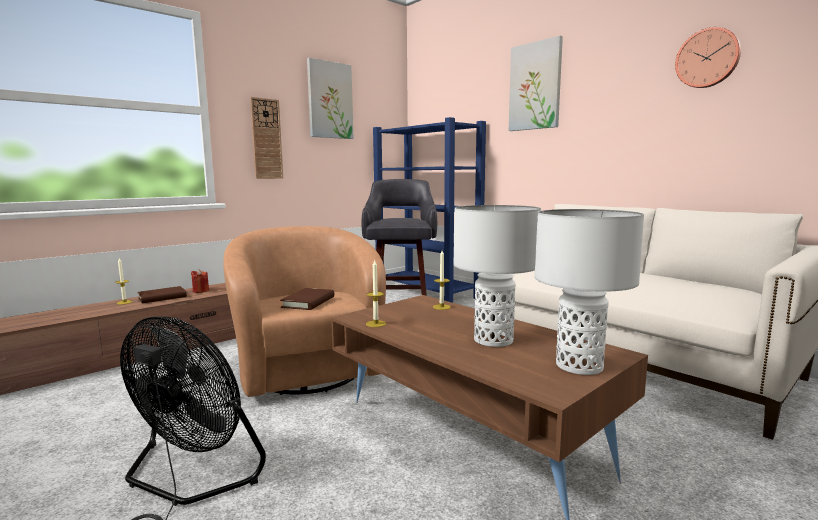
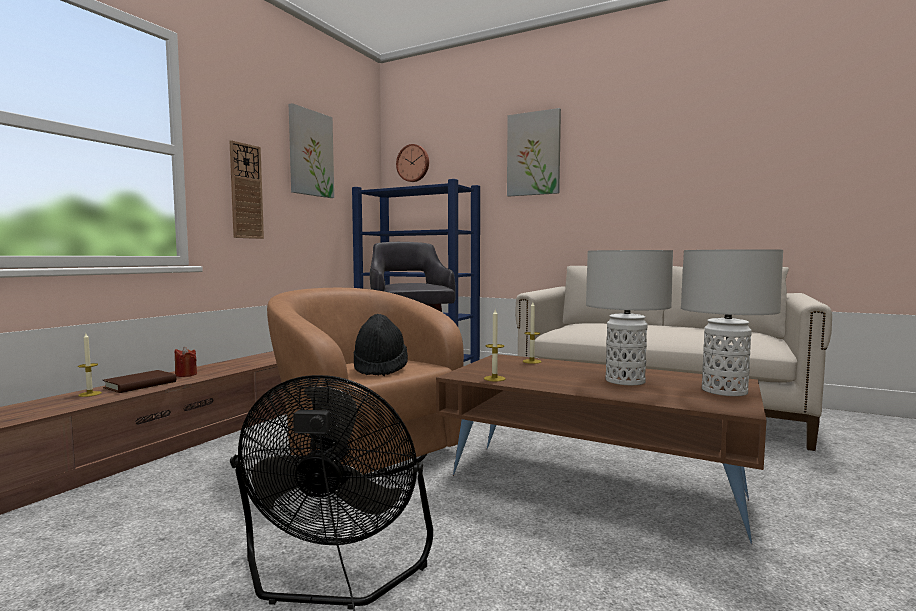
camera: 20 degrees left, 5 degrees down
brown book [280,288,334,310] -> black hat [354,314,408,376]
wall clock [675,27,741,88] -> wall clock moved to [396,144,429,182]

